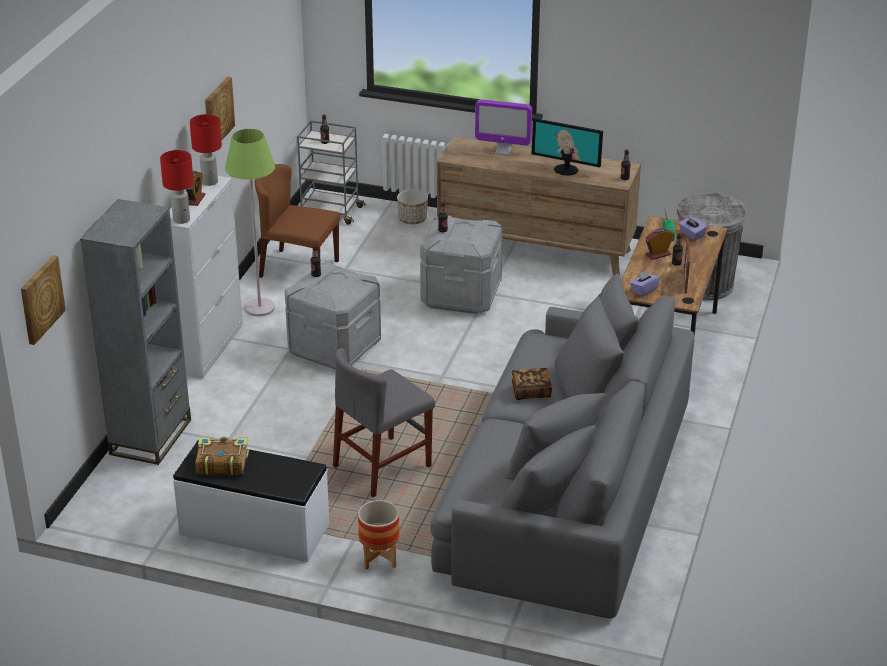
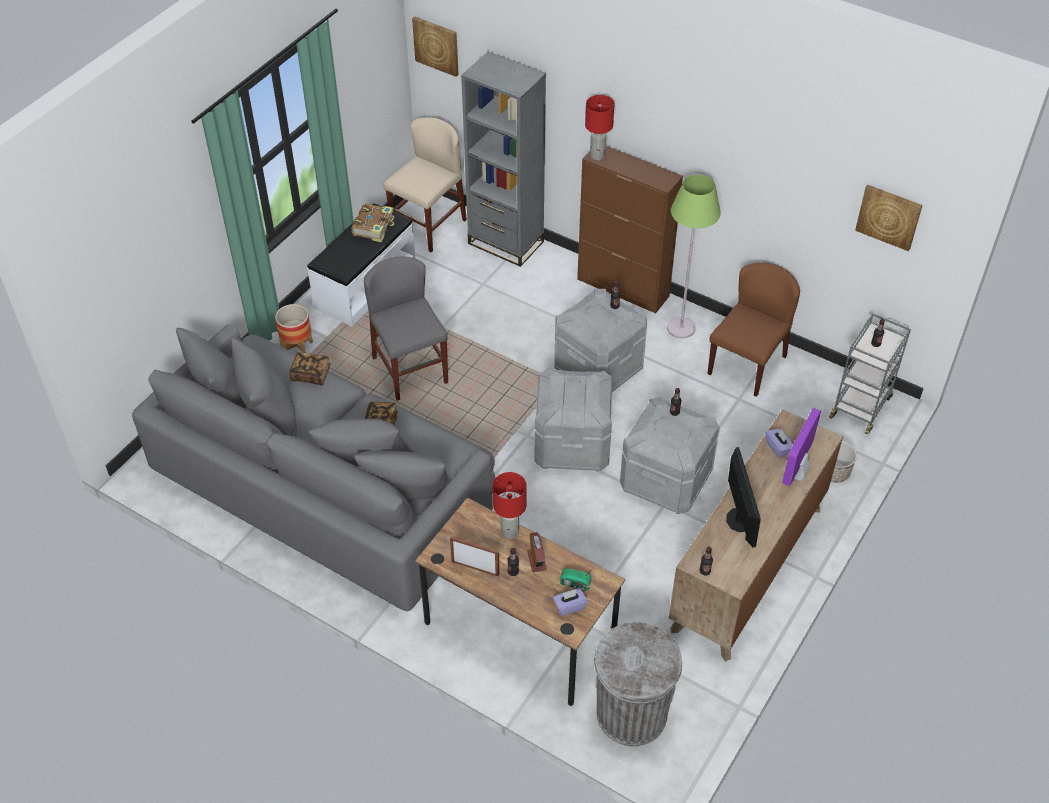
camera: 105 degrees right, 15 degrees up
white cabinet [170,176,243,379] -> brown cabinet [577,146,683,313]
alarm clock [186,171,205,206] -> none
red table lamp [190,114,222,186] -> red table lamp moved to [492,472,527,539]
picture [205,77,235,141] -> picture moved to [855,185,923,251]
monitor [531,118,603,176] -> monitor turned 135 degrees clockwise [726,447,761,548]
purple tissue box [630,270,660,297] -> purple tissue box moved to [766,428,793,458]
none -> book [289,352,330,385]
none -> beige chair [383,118,467,252]
none -> grey storage box [534,368,613,471]

